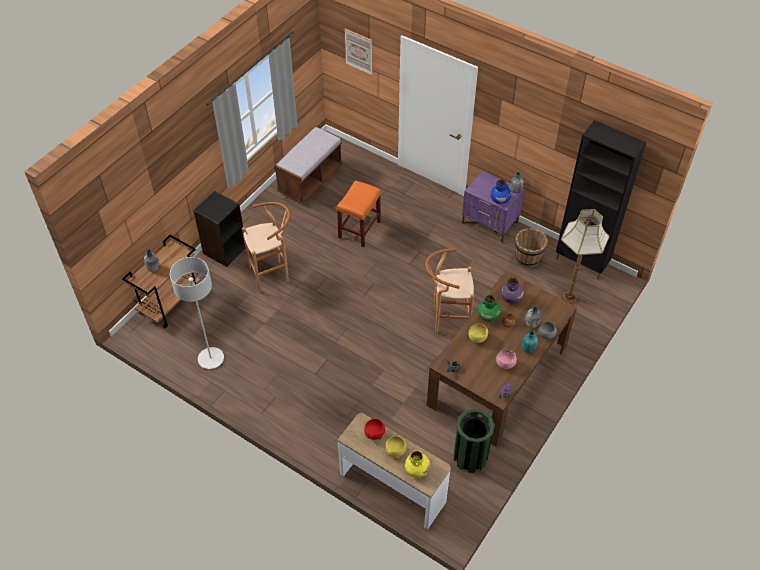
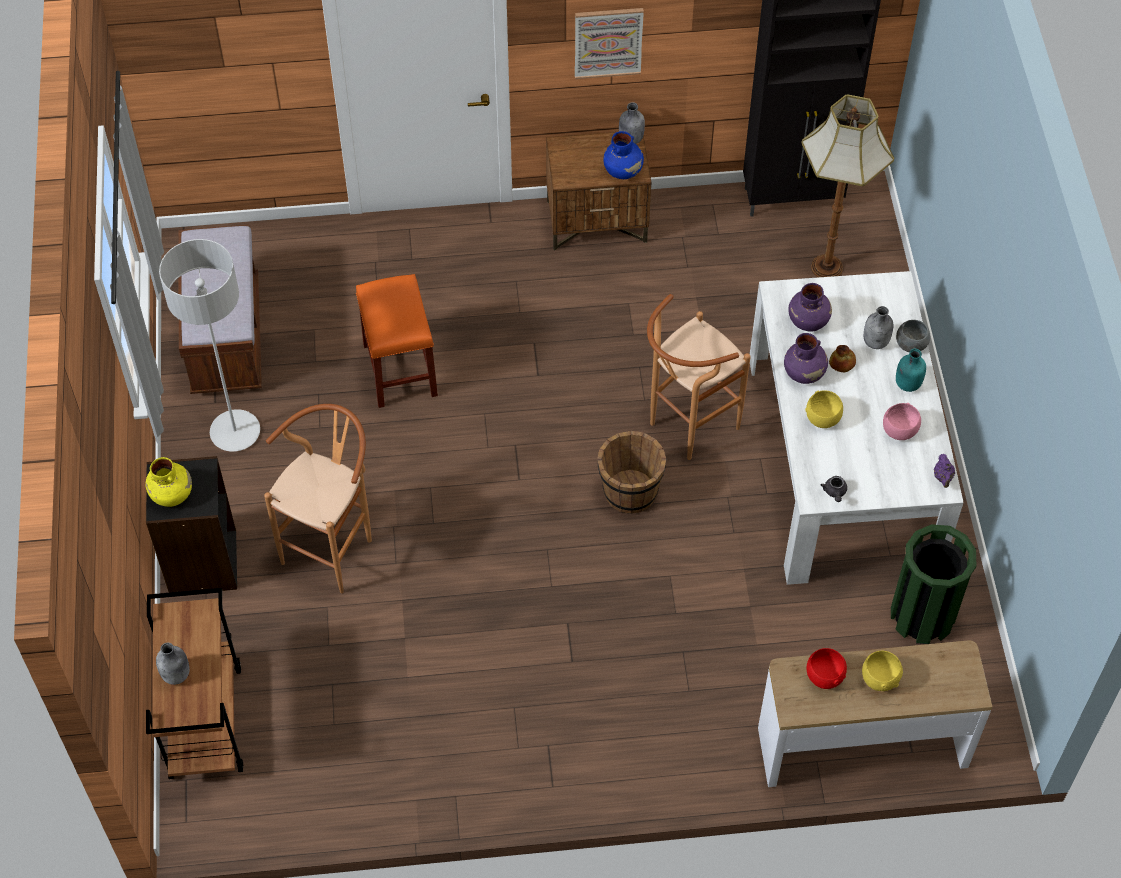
camera: 40 degrees left, 5 degrees up
grey floor lamp [170,257,224,369] -> grey floor lamp moved to [159,239,260,452]
picture [344,29,372,75] -> picture moved to [575,8,644,79]
yellow vase [405,450,430,478] -> yellow vase moved to [146,457,192,507]
brown dining table [427,271,577,447] -> white dining table [750,271,964,585]
purple nightstand [462,171,524,243] -> brown nightstand [546,132,651,251]
green vase [478,295,501,322] -> purple vase [784,333,828,384]
brown bucket [515,228,548,268] -> brown bucket moved to [597,431,666,514]

